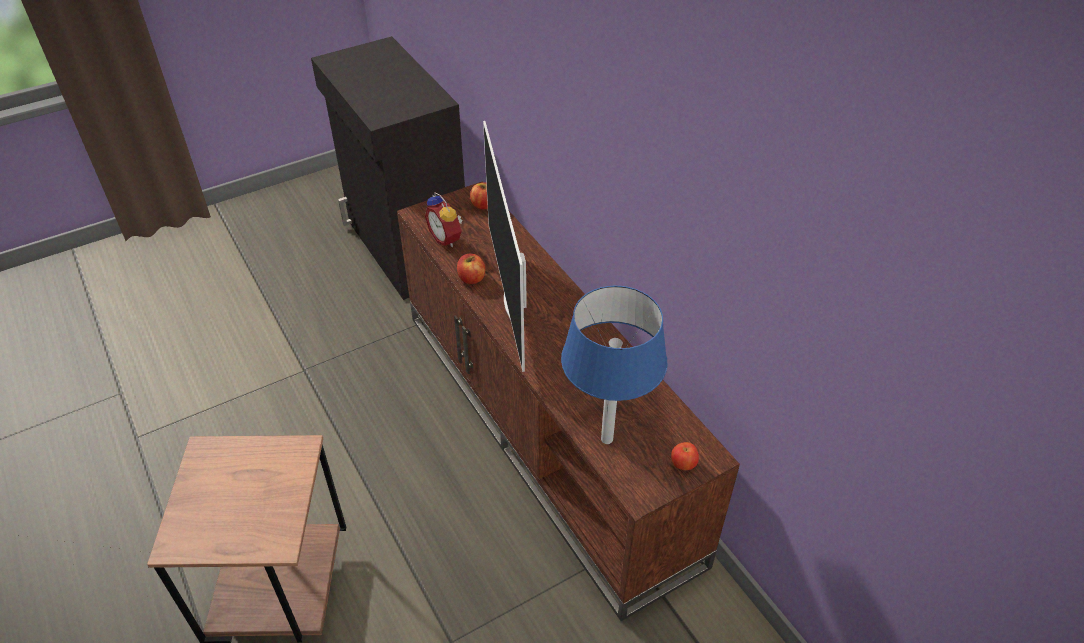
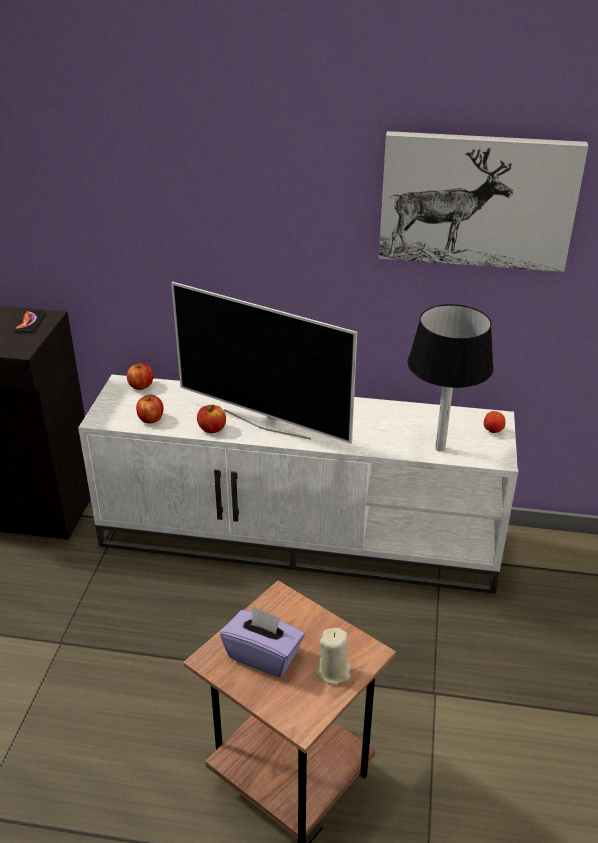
camera: 50 degrees left, 10 degrees down
brown tv stand [397,182,740,621] -> white tv stand [78,375,518,594]
alarm clock [425,192,463,247] -> apple [136,395,163,423]
blue table lamp [561,286,668,444] -> black table lamp [407,304,494,452]
none -> phone [14,311,46,332]
none -> purple tissue box [220,606,305,677]
none -> beige candle [316,628,352,684]
none -> picture [379,131,588,272]

